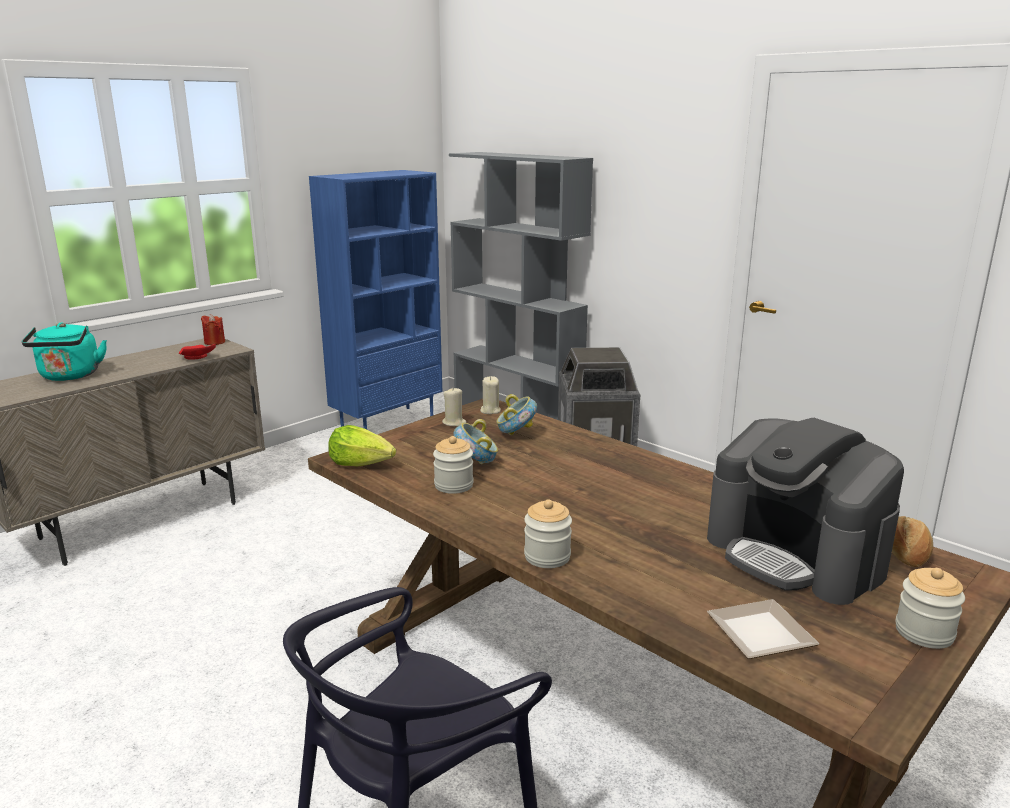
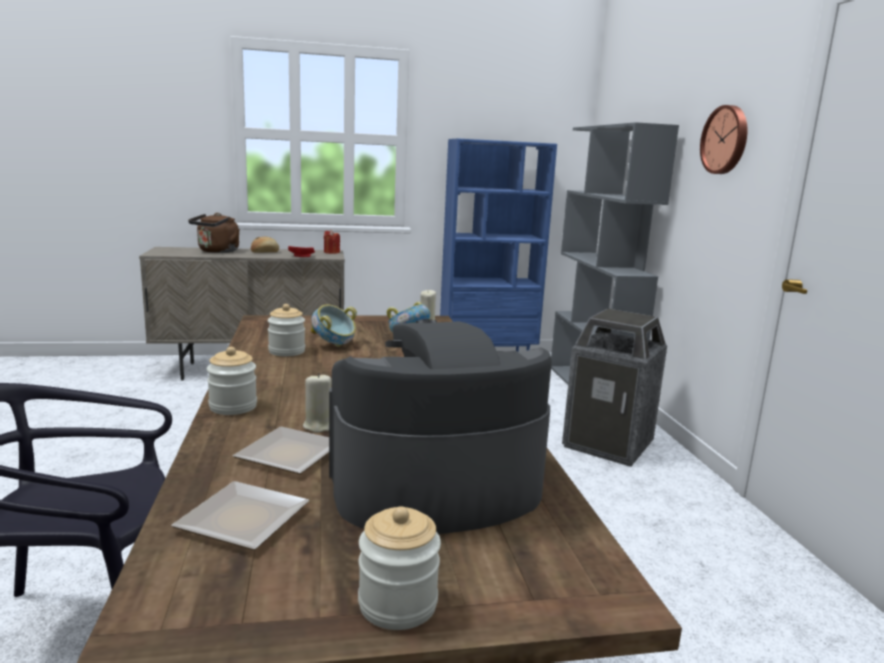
camera: 35 degrees right, 5 degrees down
turquoise kettle [22,322,107,381] -> brown kettle [188,213,240,253]
lettuce [328,425,396,466] -> none
beige candle [442,387,467,426] -> beige candle moved to [303,373,332,433]
coffee machine [707,418,904,605] -> coffee machine turned 75 degrees clockwise [329,319,552,534]
bread [892,516,933,567] -> bread moved to [251,237,279,253]
none -> plate [232,427,329,474]
none -> wall clock [700,105,747,174]

